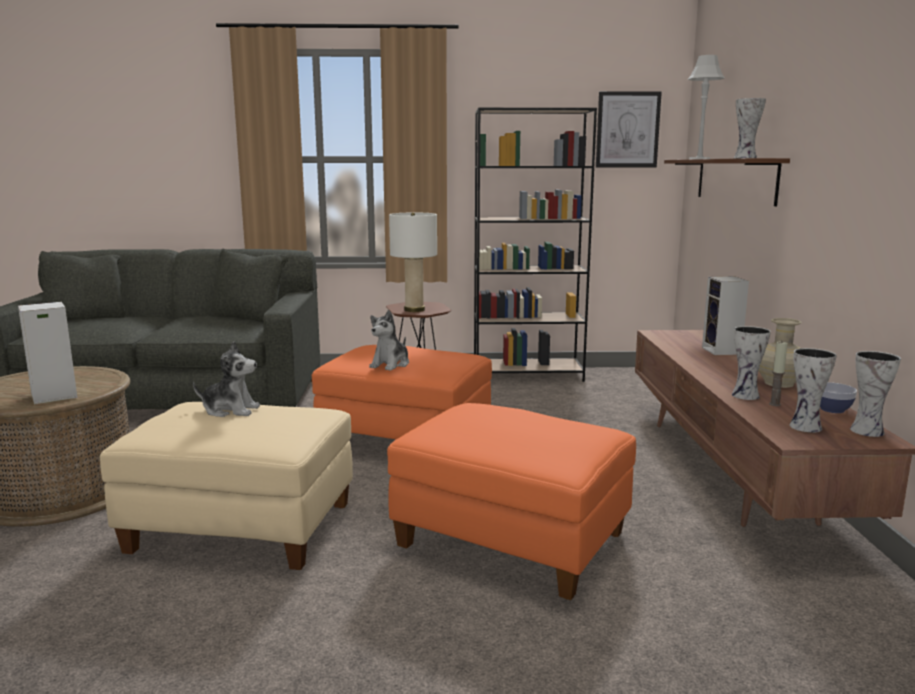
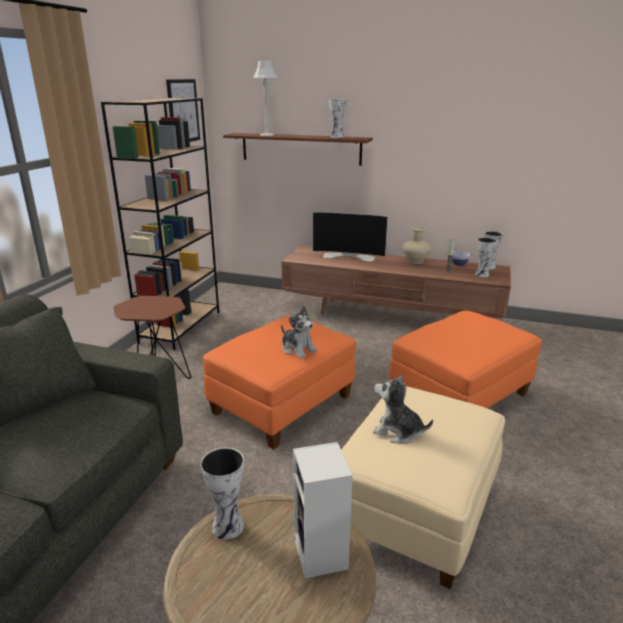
camera: 70 degrees left, 10 degrees up
plush toy [193,341,260,417] -> plush toy turned 90 degrees counterclockwise [373,374,433,444]
white table lamp [389,213,437,312] -> none
speaker [702,276,749,355] -> television [313,212,388,262]
vase [732,326,771,400] -> vase moved to [201,447,244,540]

